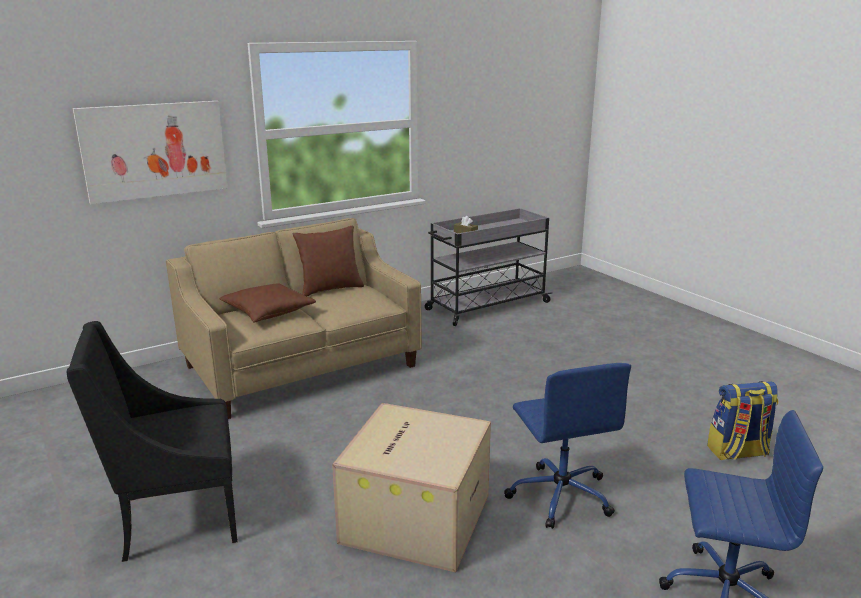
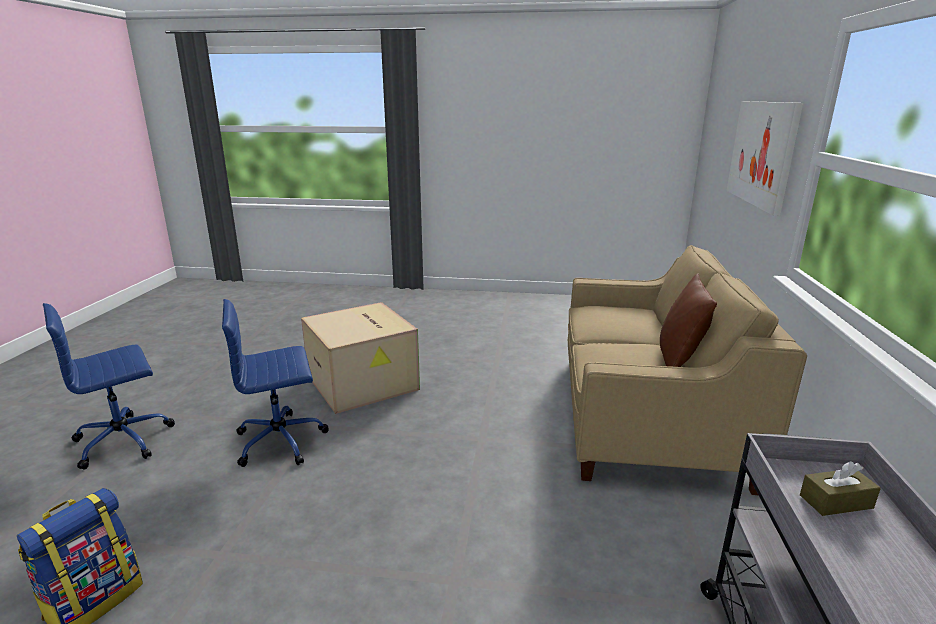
camera: 130 degrees right, 0 degrees up
black armchair [66,321,238,562] -> none
brown pillow [219,283,316,323] -> none
blue office chair [504,363,631,529] -> blue office chair turned 45 degrees counterclockwise [222,299,329,467]

